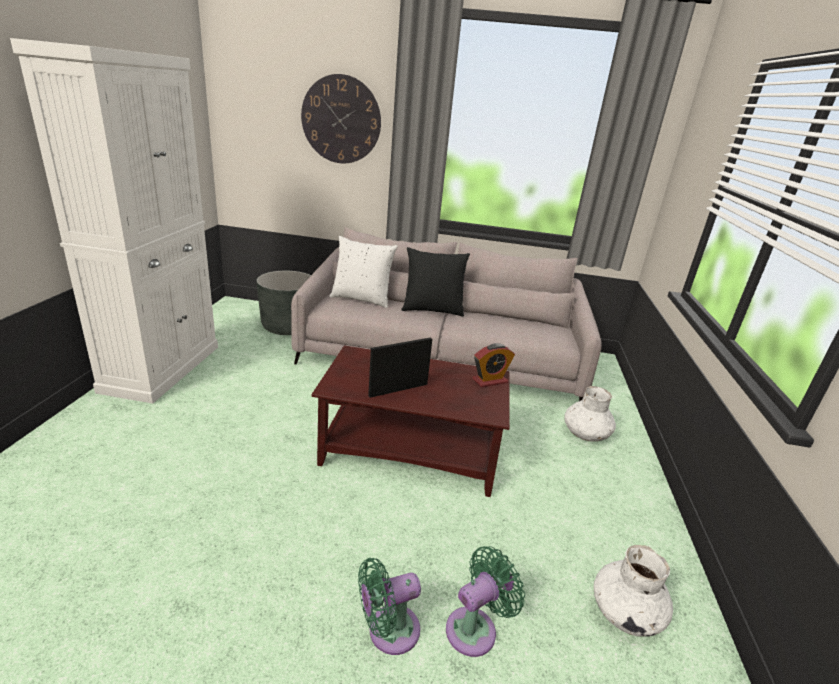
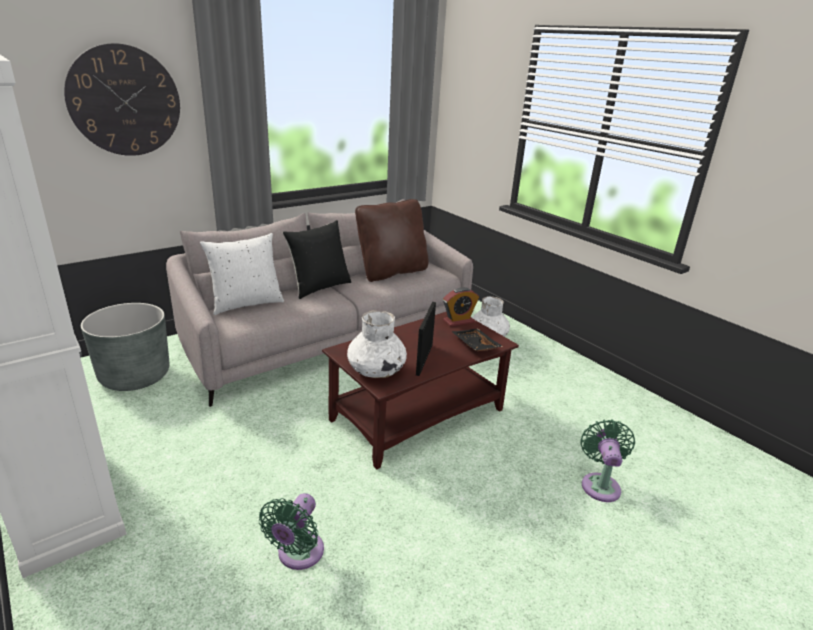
camera: 45 degrees left, 0 degrees up
green fan [358,558,421,655] -> green fan moved to [259,493,324,570]
alarm clock [473,343,515,387] -> alarm clock turned 45 degrees clockwise [443,287,479,327]
white vase [594,545,673,637] -> white vase moved to [347,310,407,378]
none -> brown pillow [355,199,429,282]
none -> black tray [451,329,503,351]

